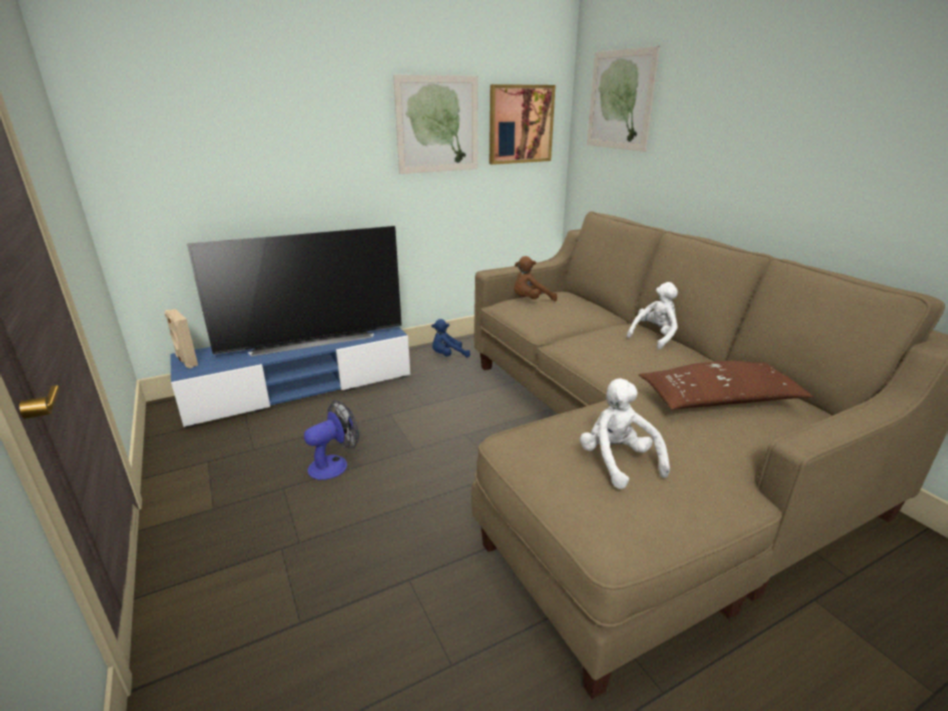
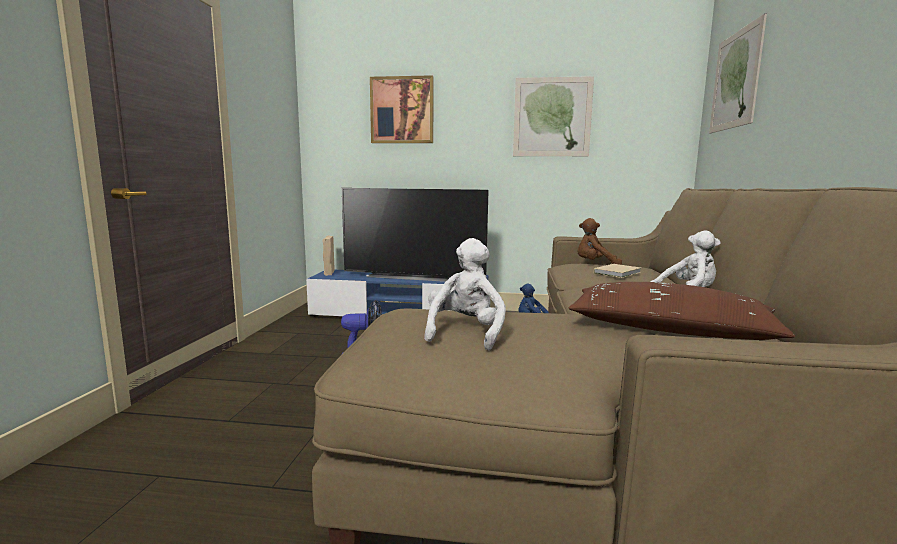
camera: 35 degrees right, 15 degrees down
picture [489,84,556,165] -> picture moved to [370,75,434,143]
none -> beige book [594,264,641,278]

